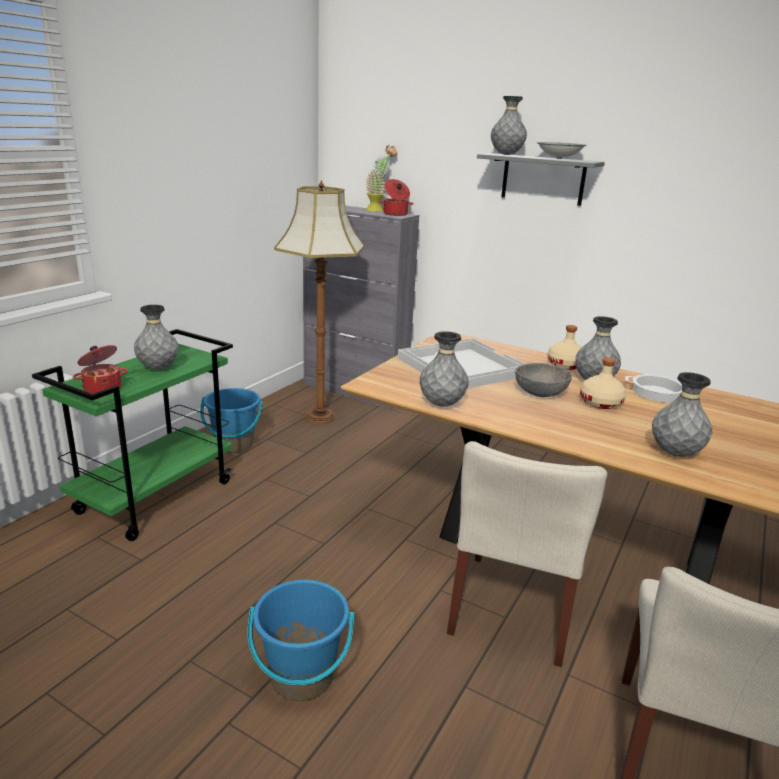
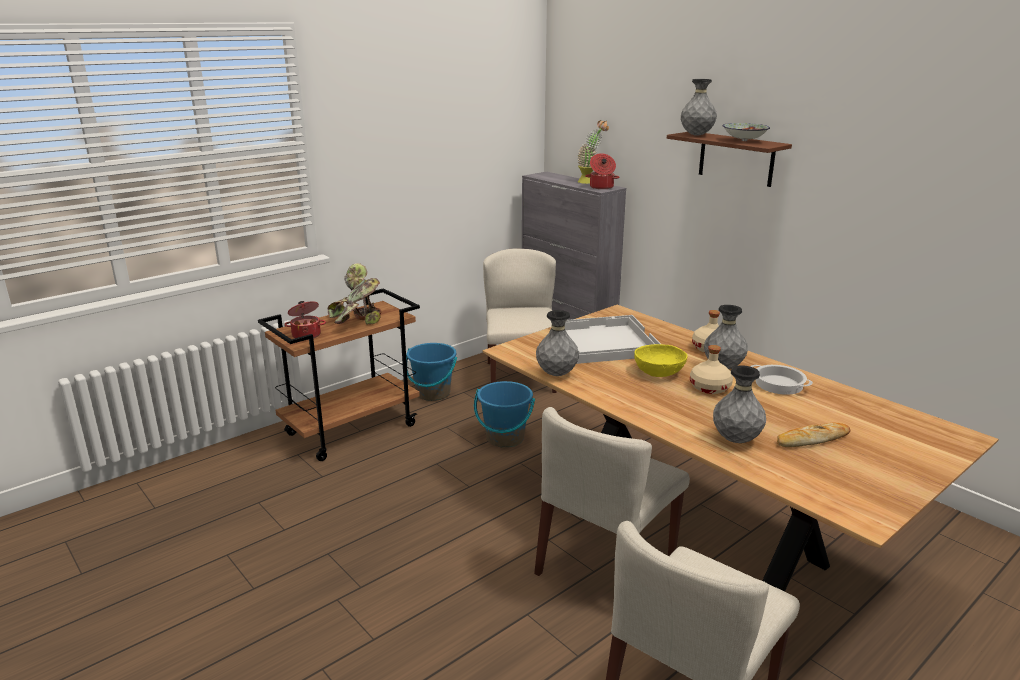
camera: 20 degrees right, 0 degrees up
green cart [32,329,233,541] -> brown cart [258,288,420,461]
grey vase [134,305,179,370] -> potted plant [328,263,382,324]
blue bucket [247,580,354,701] -> blue bucket moved to [474,381,535,448]
floor lamp [274,180,365,424] -> beige chair [483,249,557,393]
grey shelf [477,153,605,206] -> brown shelf [667,132,792,187]
grey bowl [515,363,572,397] -> yellow bowl [634,344,688,377]
none -> bread [777,422,850,447]

